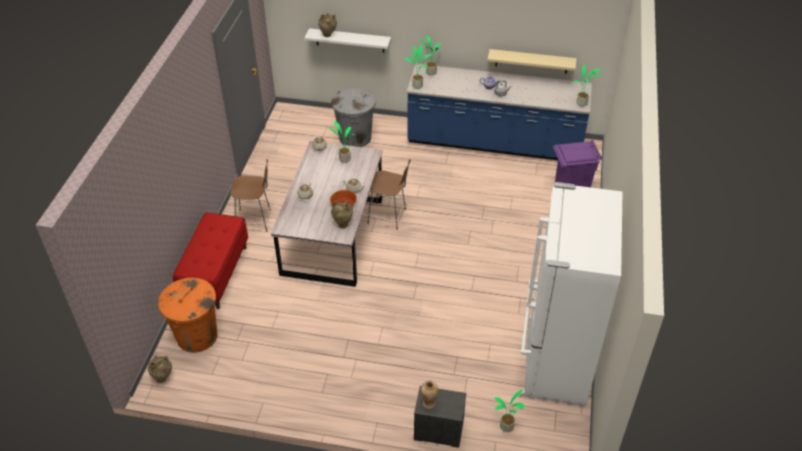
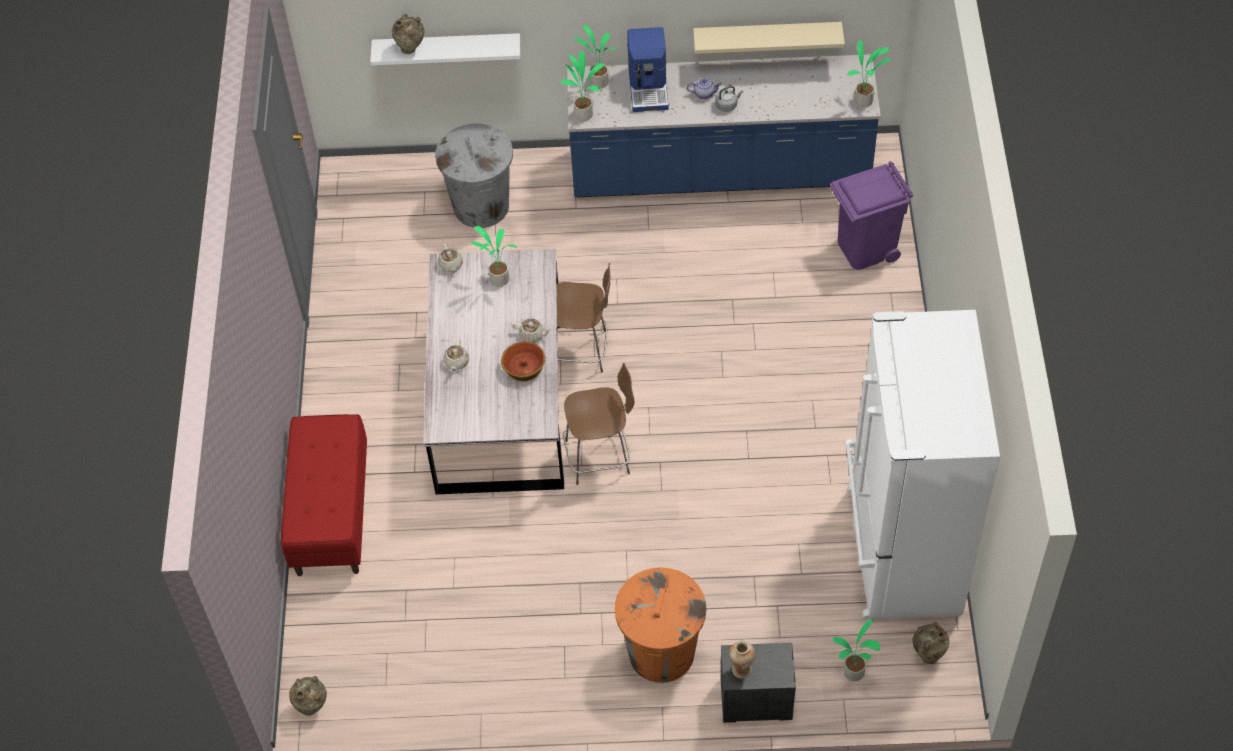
camera: 10 degrees left, 10 degrees up
orange trash can [158,278,217,353] -> orange trash can moved to [615,568,706,683]
brown stool [231,159,271,232] -> brown stool moved to [563,363,634,485]
beige vase [331,200,353,228] -> beige vase moved to [912,622,950,664]
none -> coffee machine [627,27,669,112]

